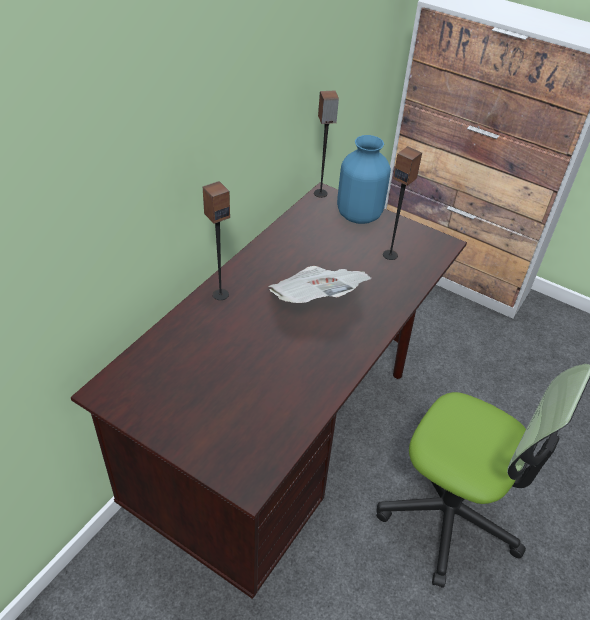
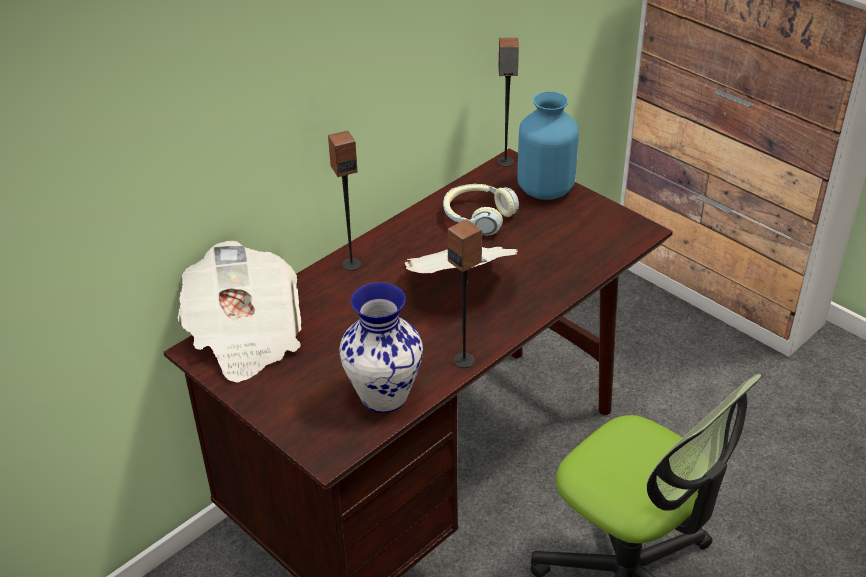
camera: 15 degrees right, 5 degrees down
speaker [383,146,422,260] -> speaker moved to [447,219,482,368]
none -> newspaper [177,241,301,383]
none -> vase [339,282,423,413]
none -> headphones [443,184,519,235]

